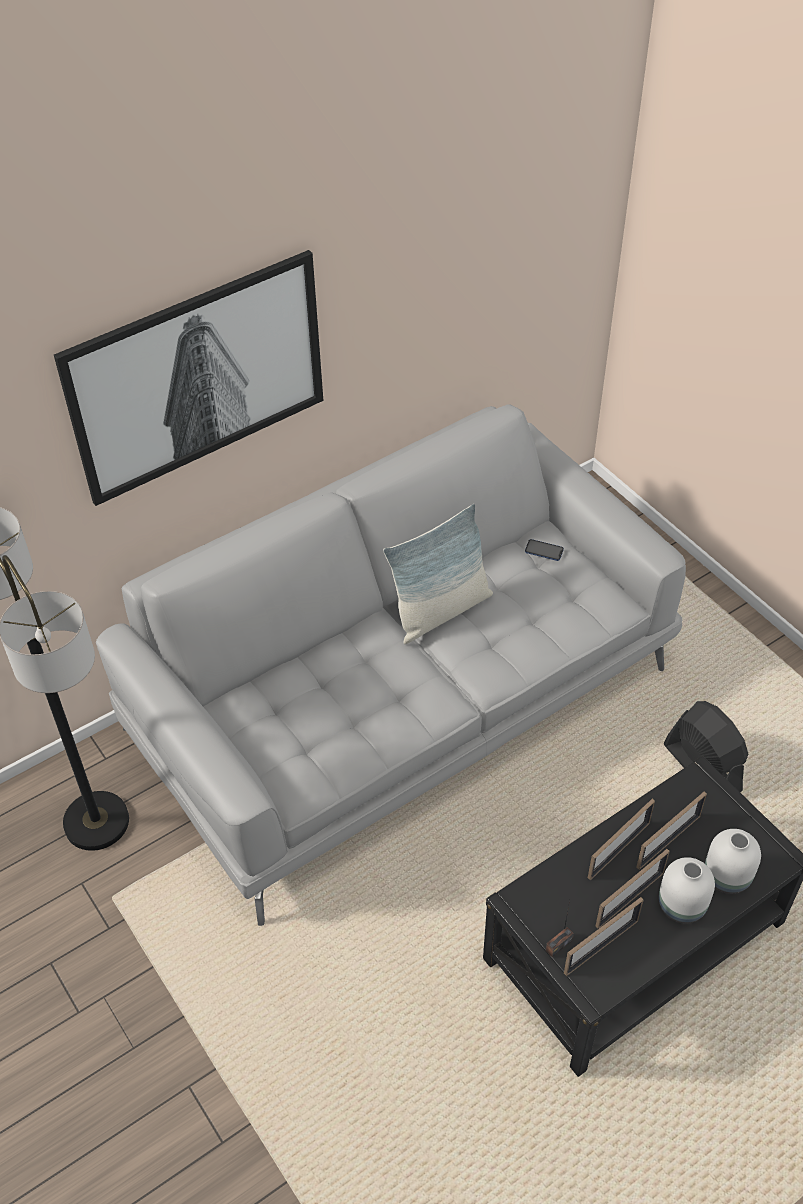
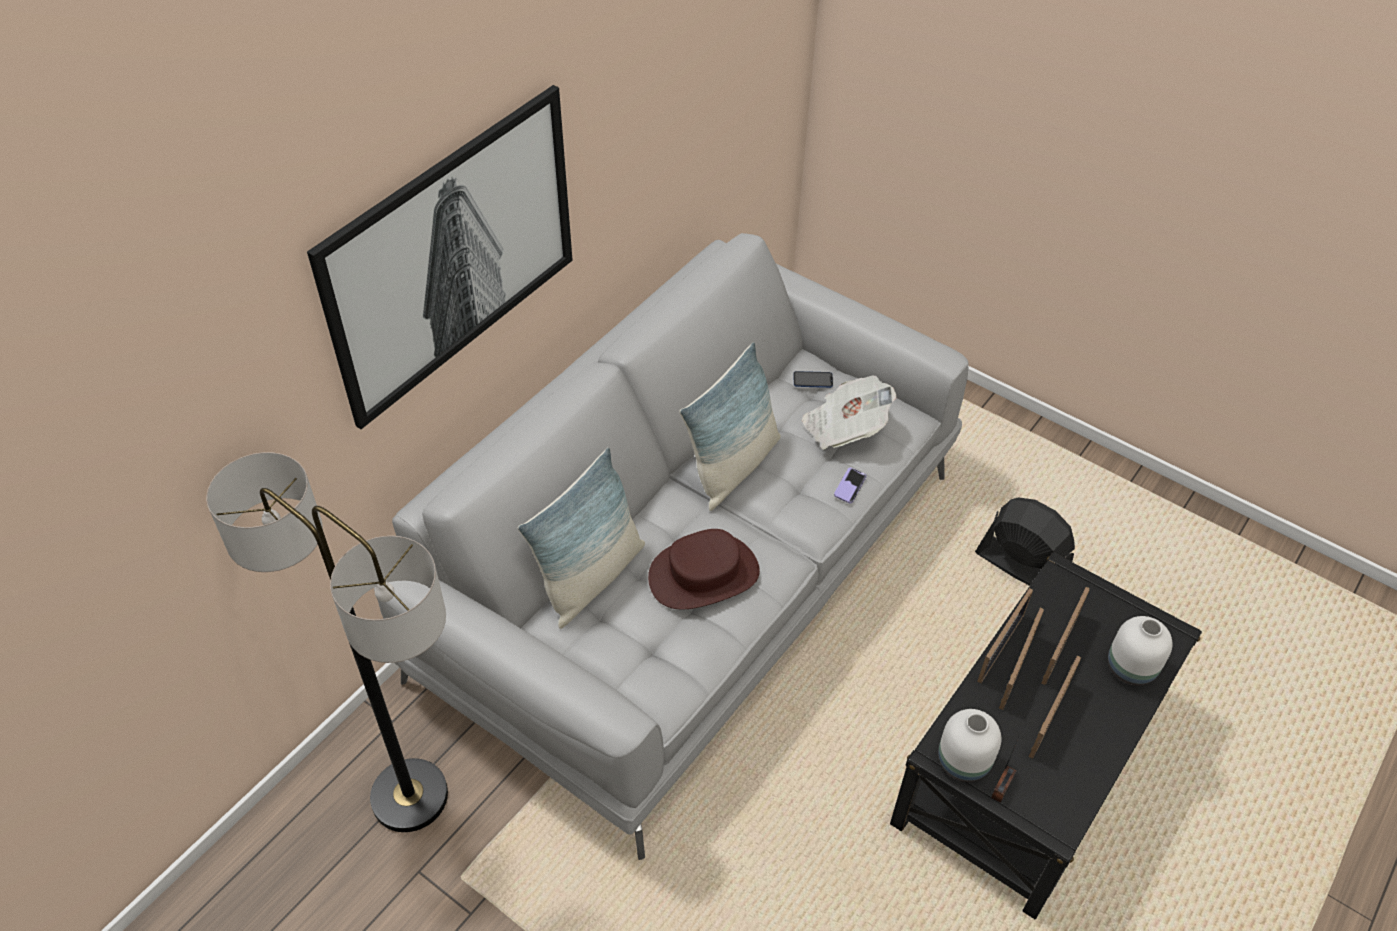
camera: 20 degrees left, 0 degrees up
picture frame [564,897,644,976] -> picture frame moved to [977,588,1033,683]
white vase [659,857,715,924] -> white vase moved to [938,709,1001,782]
none -> pillow [518,448,645,629]
none -> brown hat [648,529,760,609]
none -> newspaper [802,375,897,450]
none -> phone [834,467,867,503]

